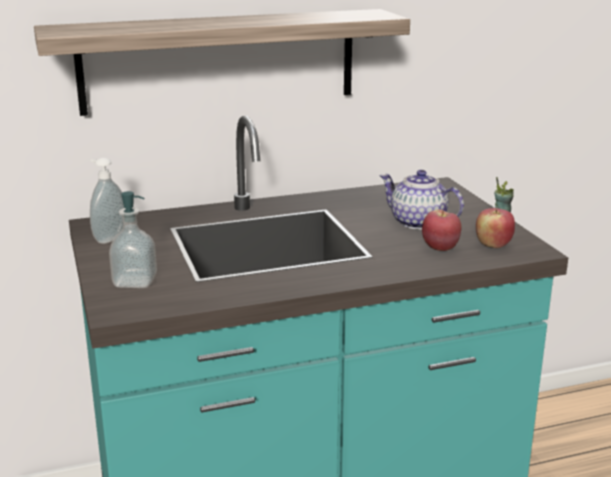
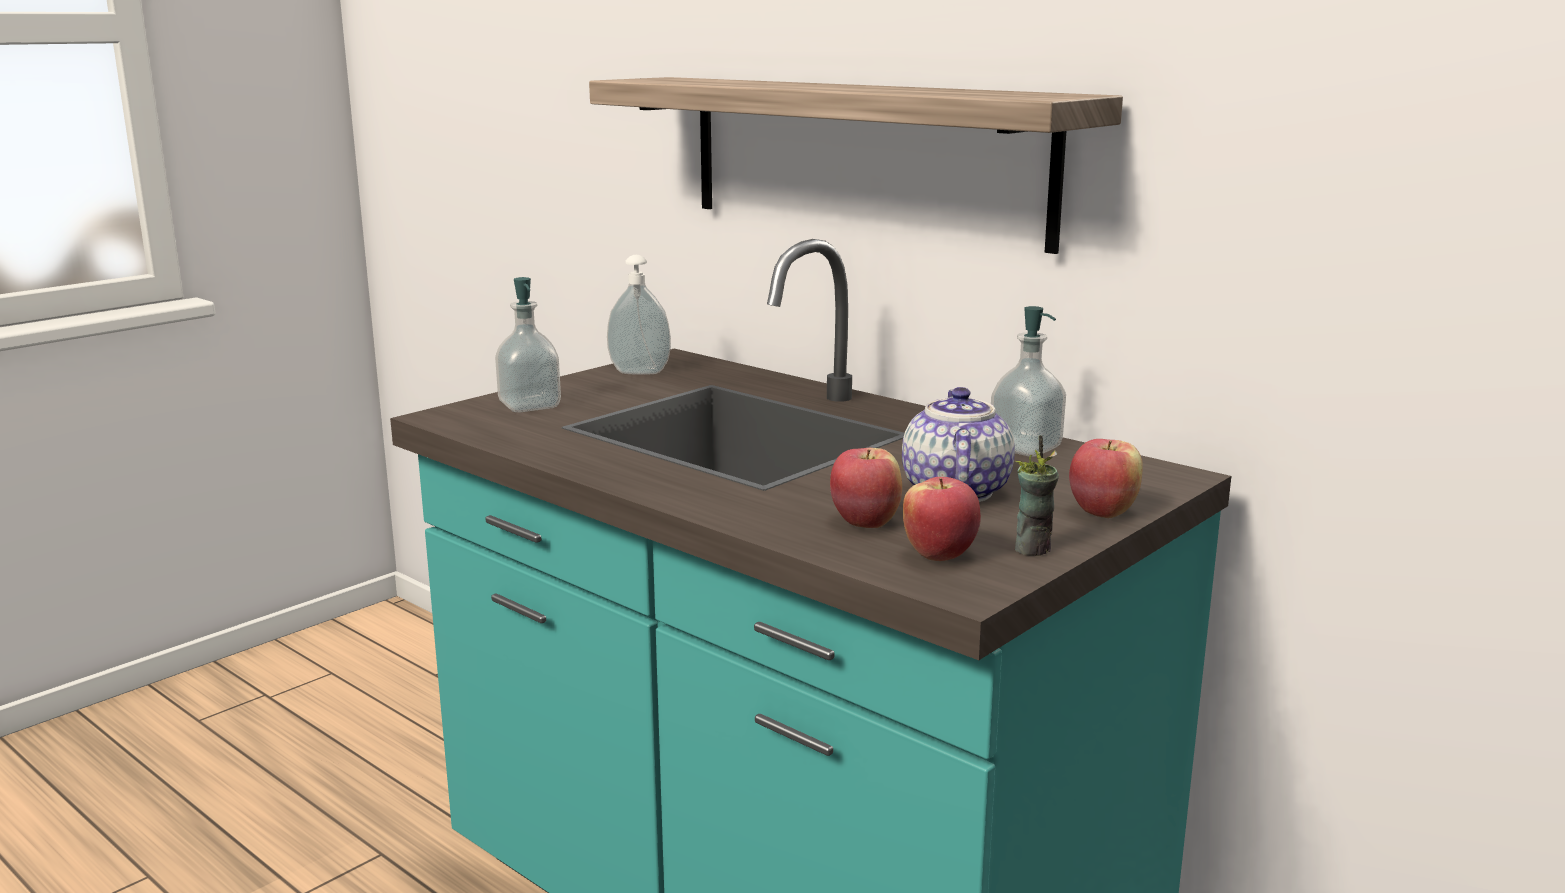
camera: 60 degrees right, 5 degrees down
none -> soap dispenser [991,306,1066,457]
none -> apple [1069,439,1143,518]

